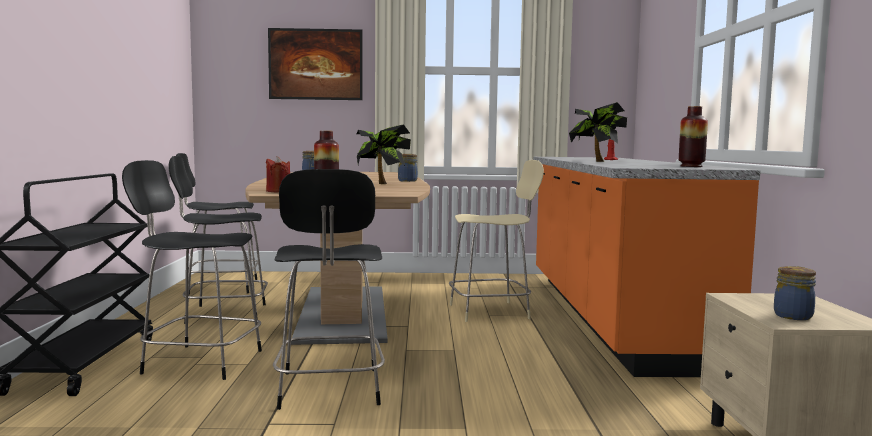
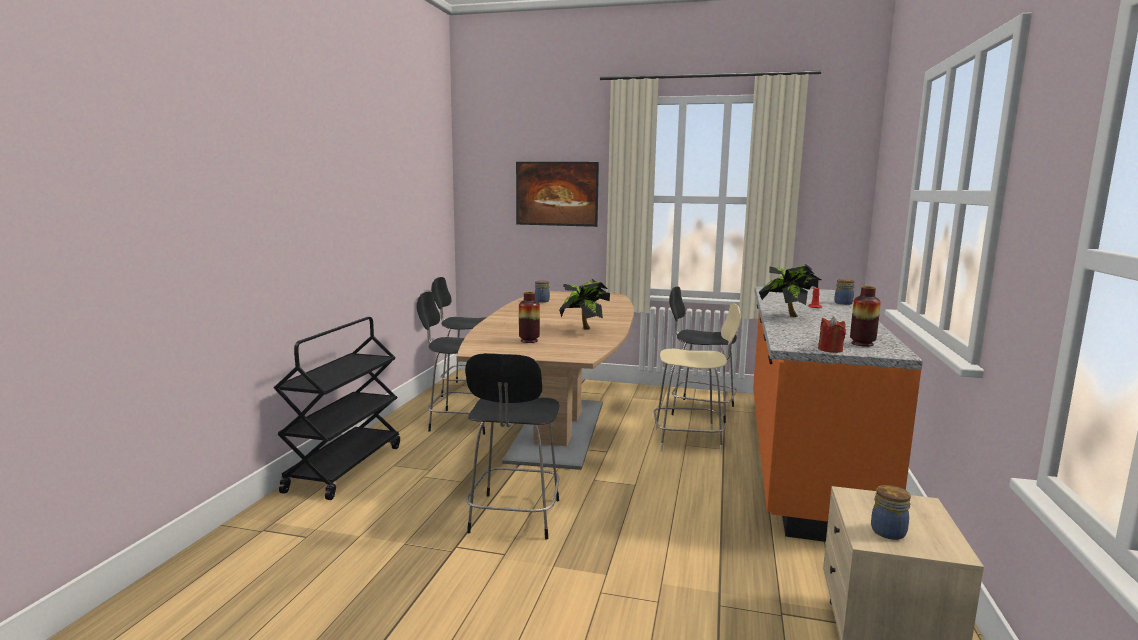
camera: 15 degrees right, 5 degrees up
black chair [122,160,262,380] -> black chair moved to [669,286,737,423]
red candle [266,156,290,192] -> red candle moved to [818,316,846,353]
jar [398,154,418,182] -> jar moved to [834,279,855,305]

